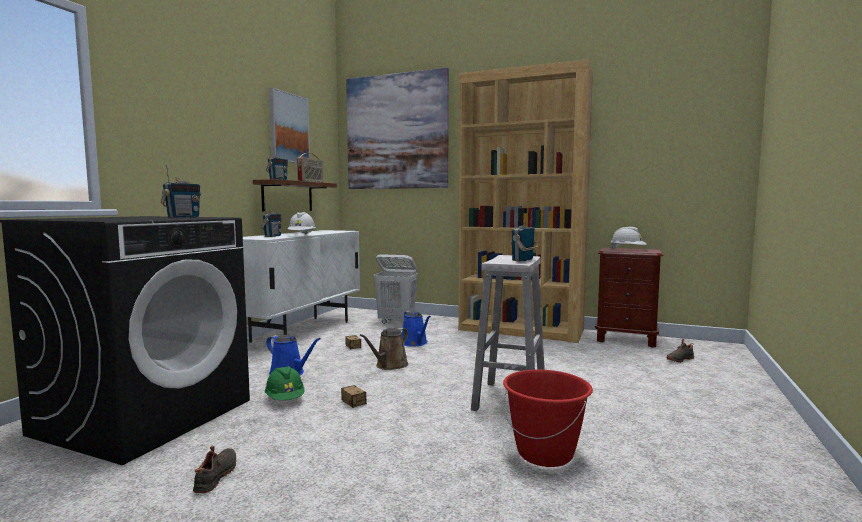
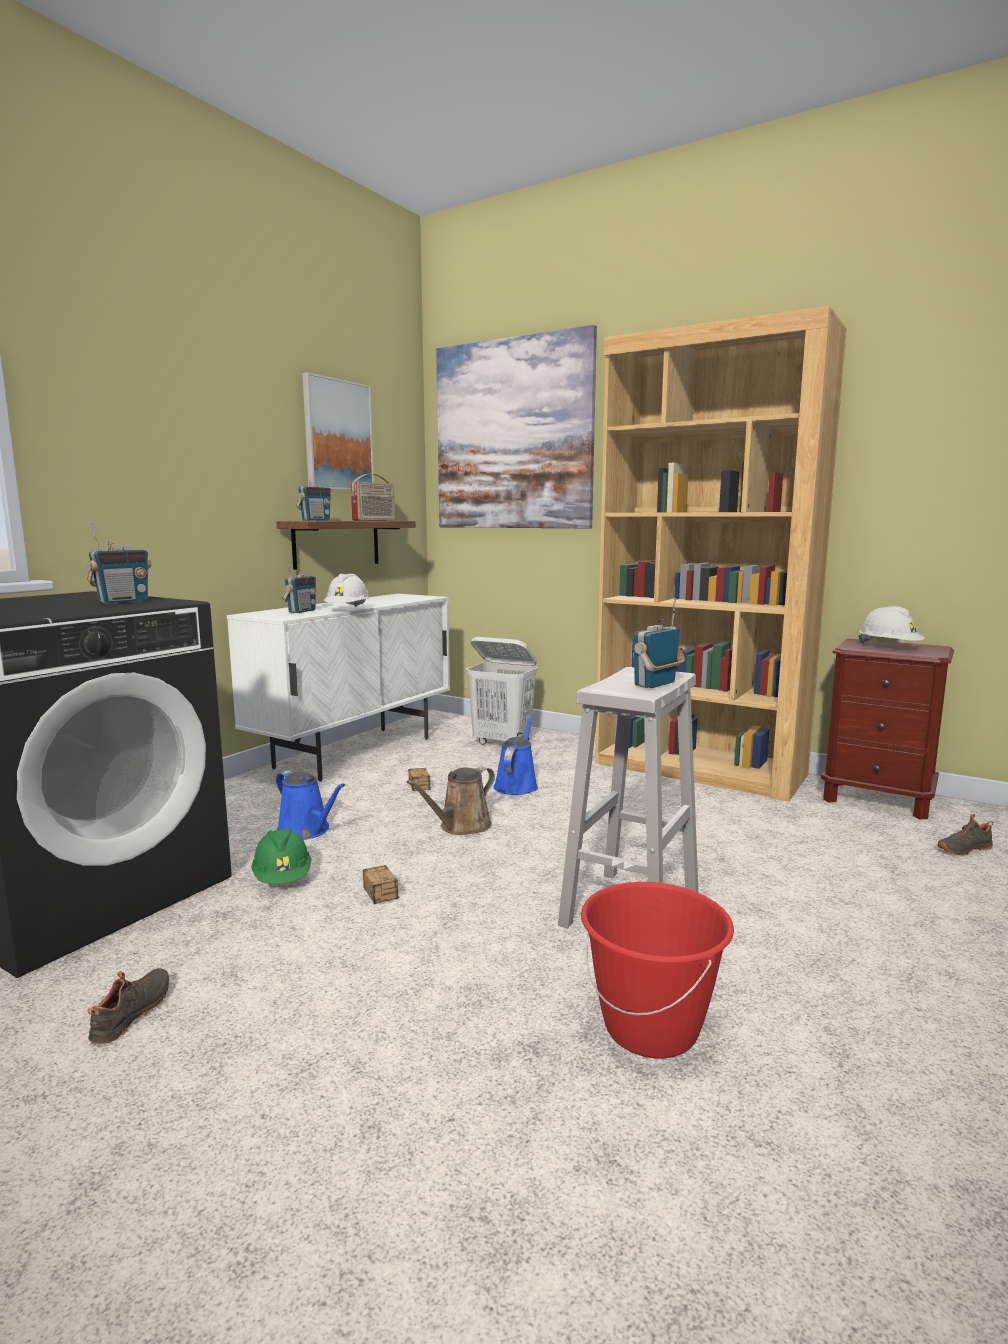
camera: 10 degrees right, 5 degrees up
blue watering can [402,311,431,347] -> blue watering can turned 150 degrees counterclockwise [493,716,538,795]

